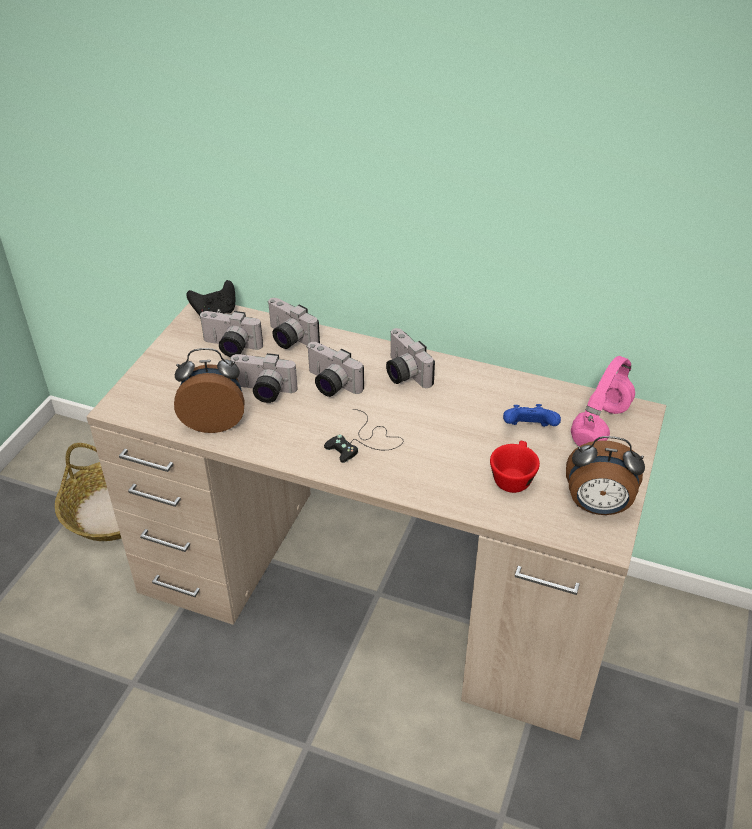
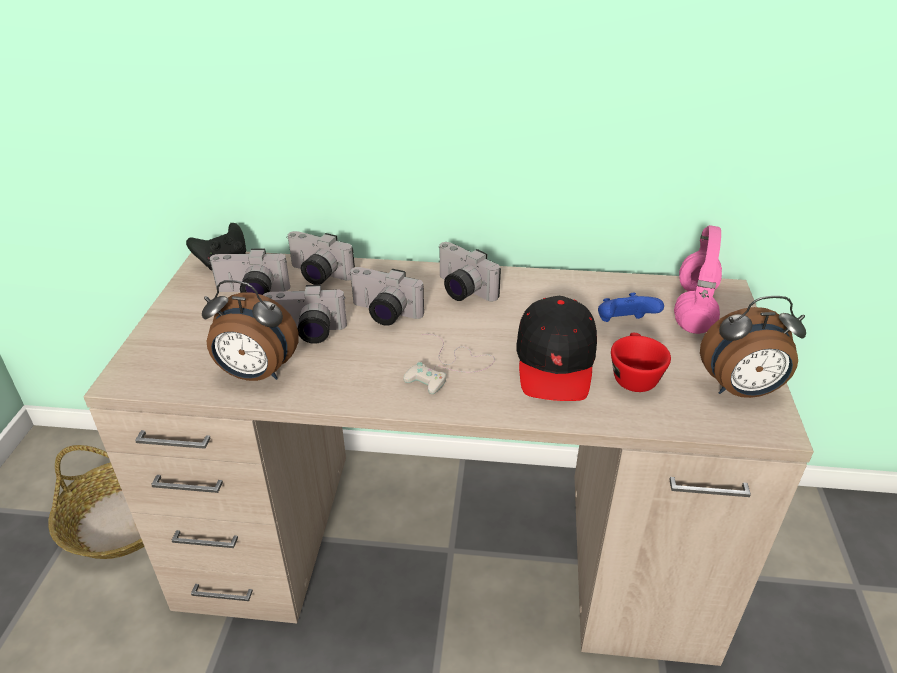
camera: 15 degrees left, 5 degrees down
alarm clock [174,348,245,433] -> alarm clock turned 150 degrees counterclockwise [202,280,299,381]
black game controller [324,409,403,463] -> white game controller [403,334,495,394]
none -> black cap [516,296,597,401]

